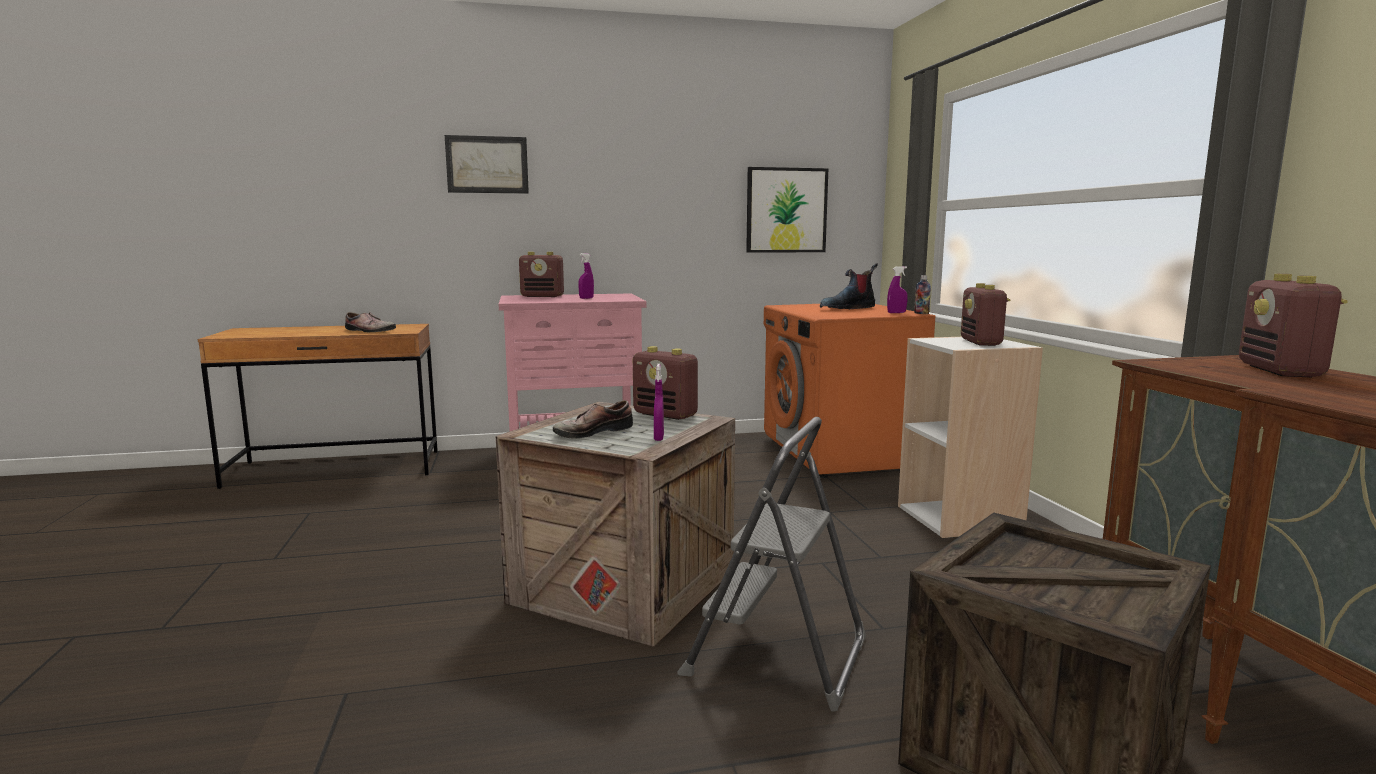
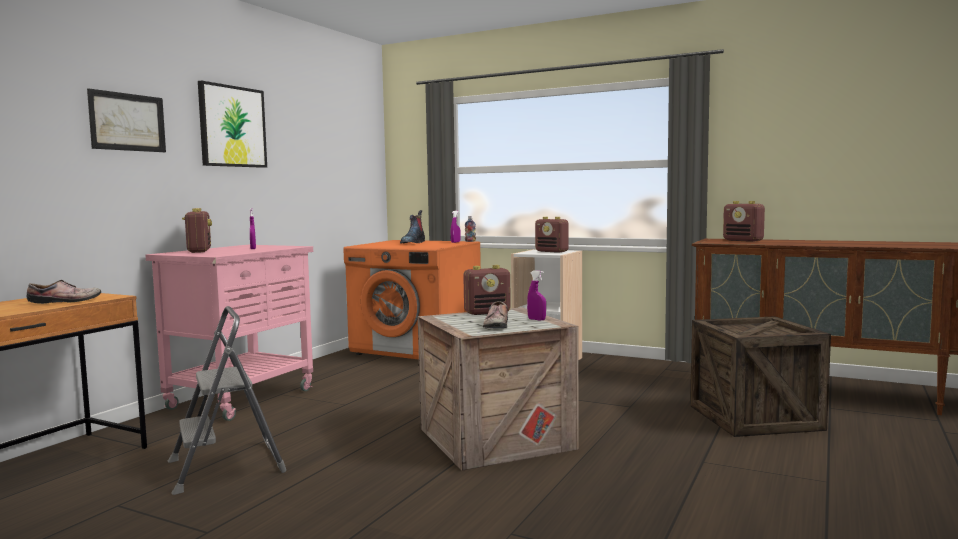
camera: 50 degrees left, 5 degrees down
radio [519,252,564,297] -> radio turned 60 degrees counterclockwise [182,208,212,253]
grey step ladder [677,417,866,712] -> grey step ladder moved to [167,306,286,495]
picture [746,167,828,253] -> picture moved to [198,80,267,168]

